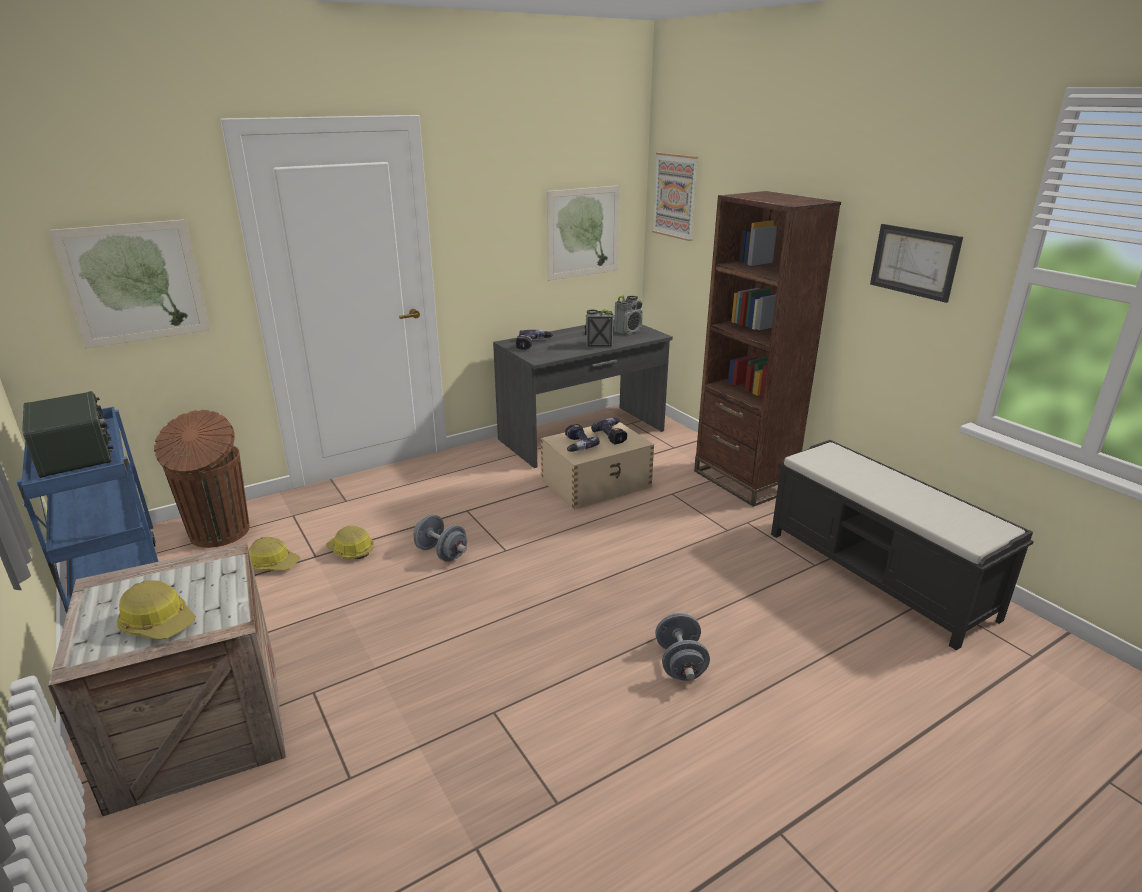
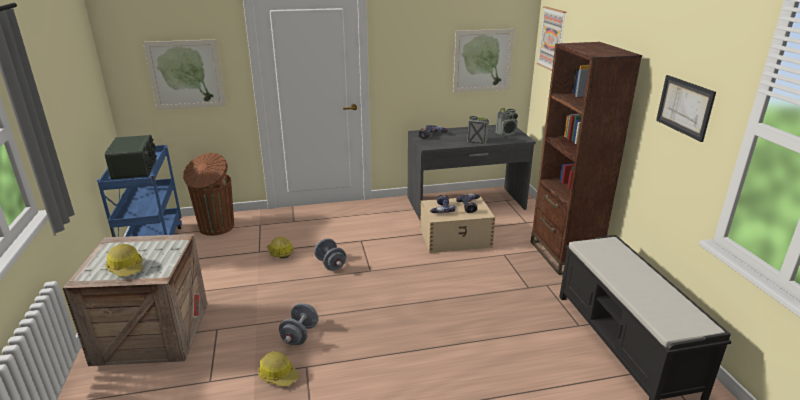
camera: 20 degrees right, 0 degrees up
hard hat [249,537,300,571] -> hard hat moved to [258,351,299,387]
grey dumbbell [655,613,710,681] -> grey dumbbell moved to [279,303,319,345]

